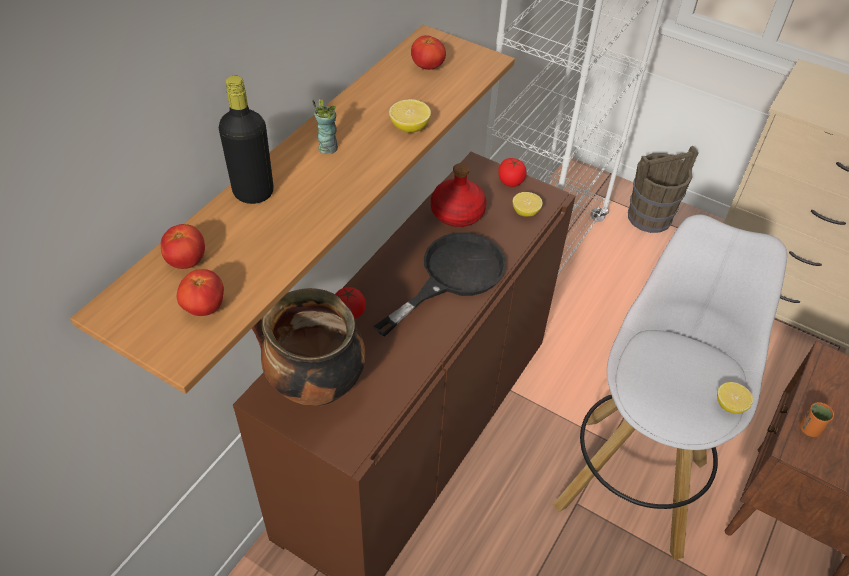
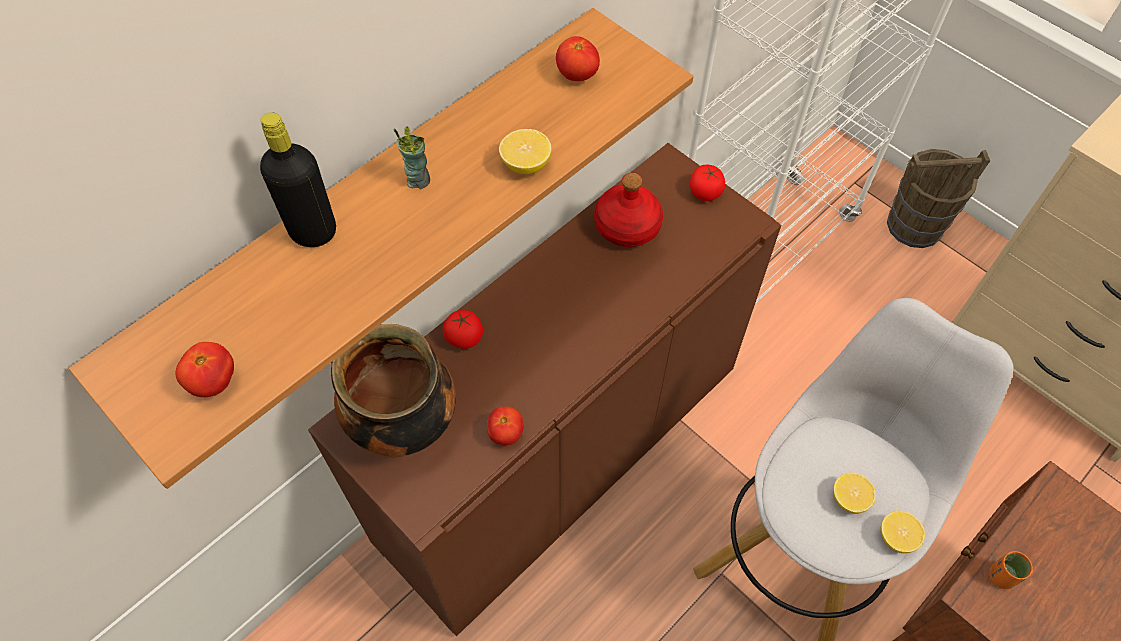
camera: 15 degrees right, 10 degrees up
tomato [161,224,205,269] -> tomato moved to [487,406,524,445]
black frying pan [373,233,506,337] -> none
lemon [513,192,542,217] -> lemon moved to [833,472,876,514]

